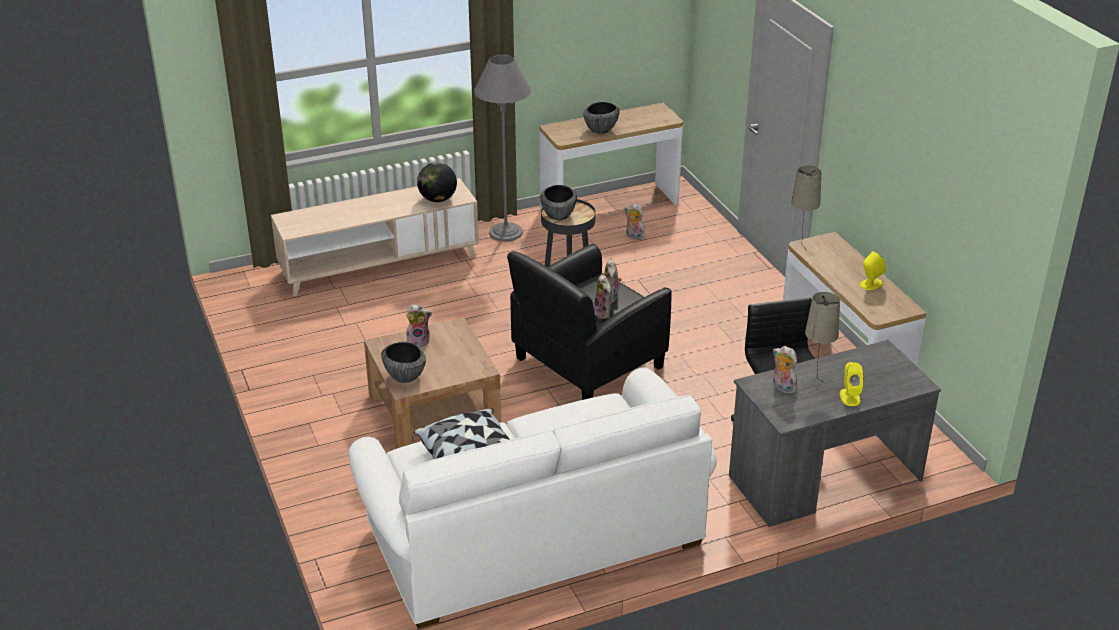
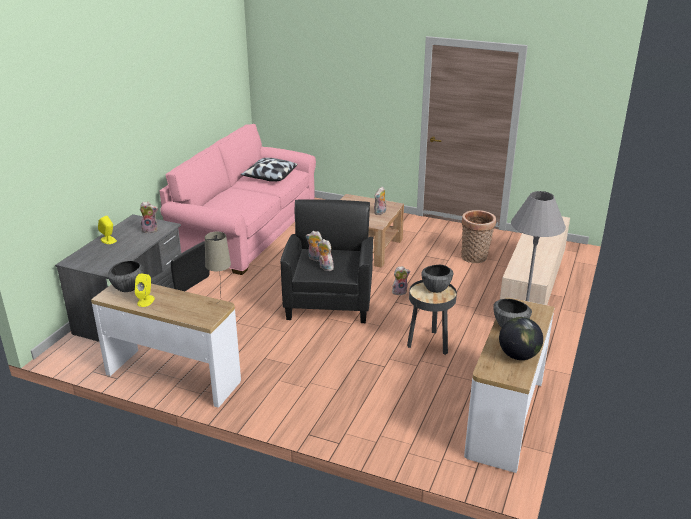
camera: 135 degrees right, 5 degrees down
white sofa [349,367,717,629] -> pink sofa [159,124,316,275]
bowl [381,342,426,383] -> bowl moved to [108,261,144,292]
globe [417,162,457,202] -> globe moved to [499,317,543,360]
plush toy [624,204,644,240] -> plush toy moved to [392,266,410,295]
beige table lamp [805,292,840,380] -> none
none -> basket [461,210,496,263]

